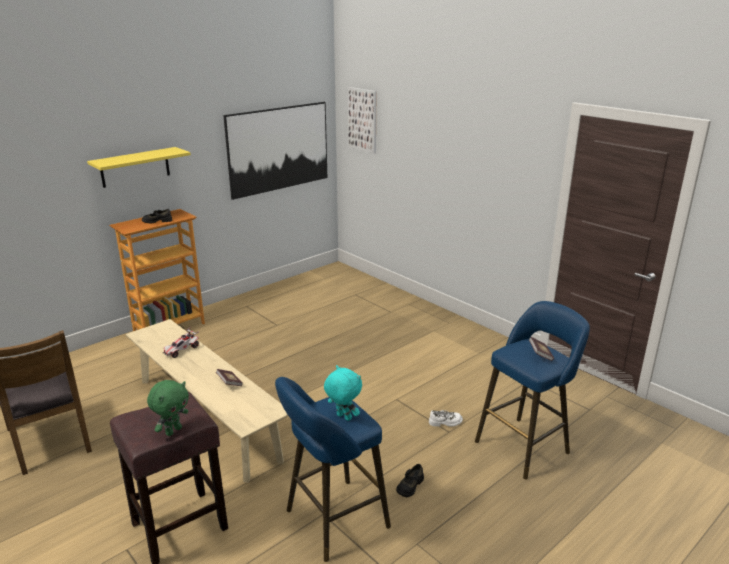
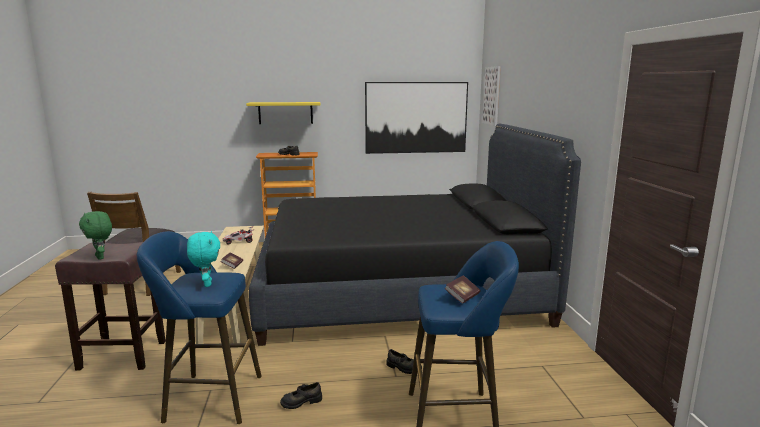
camera: 35 degrees right, 10 degrees down
green plush toy [147,380,189,436] -> green plush toy turned 75 degrees clockwise [79,211,112,260]
white shoe [429,410,463,427] -> black shoe [387,349,422,374]
none -> black bed [249,123,581,346]

